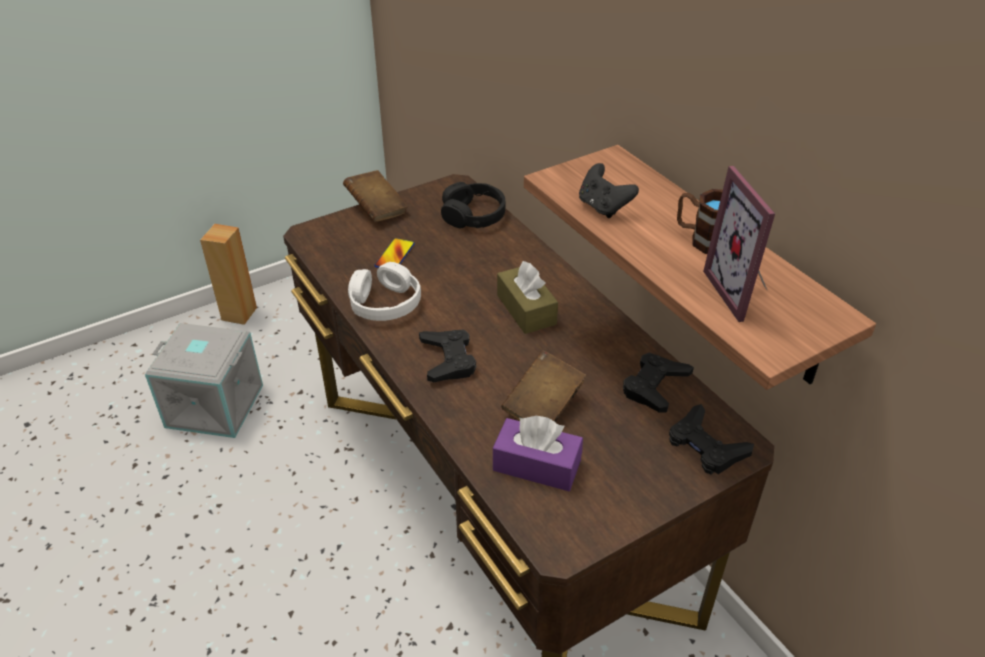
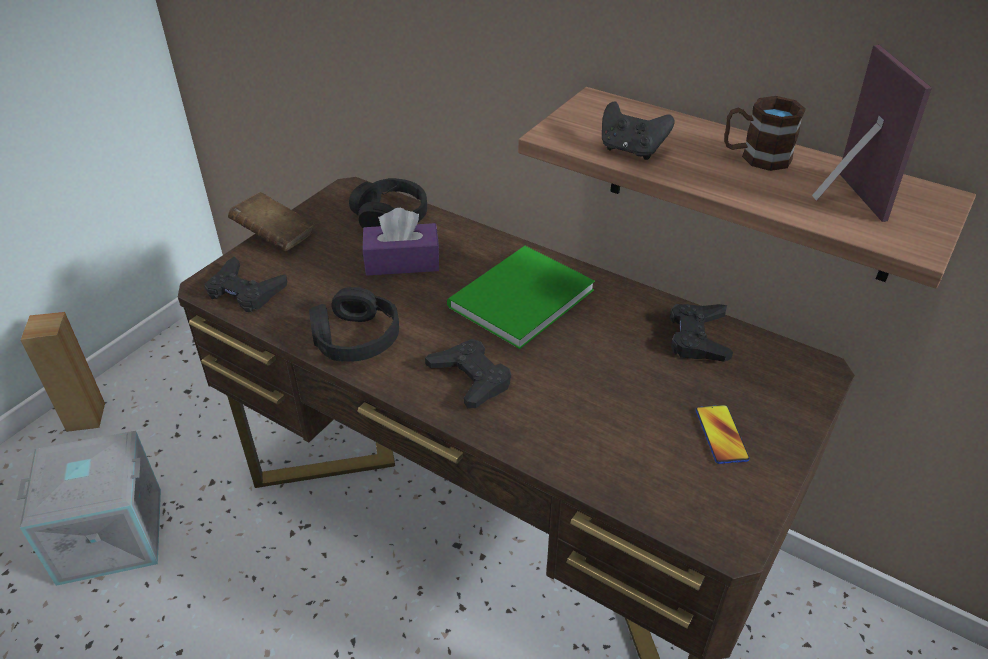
camera: 25 degrees left, 0 degrees up
white headphones [348,262,421,321] -> black headphones [309,287,399,362]
phone [374,238,415,268] -> phone moved to [696,405,750,464]
purple tissue box [493,416,583,491] -> purple tissue box moved to [363,208,440,275]
brown tissue box [497,261,558,334] -> green book [447,246,595,349]
brown book [501,351,586,423] -> none
black game controller [669,404,754,475] -> black game controller moved to [205,257,287,312]
picture frame [703,166,775,322] -> picture frame turned 150 degrees counterclockwise [812,45,932,222]

